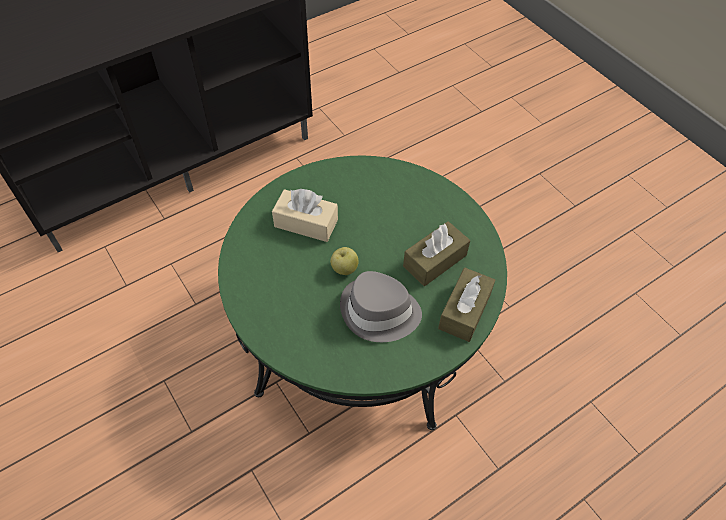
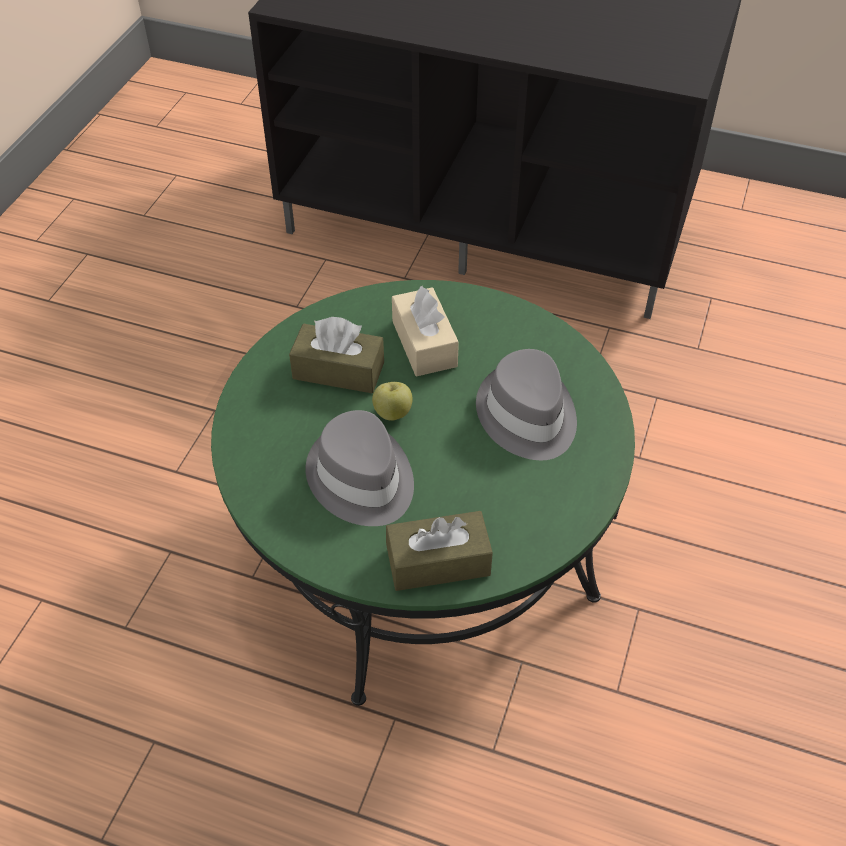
camera: 55 degrees right, 5 degrees down
brown tissue box [403,221,470,286] -> brown tissue box moved to [289,317,384,393]
none -> grey hat [476,349,577,460]

